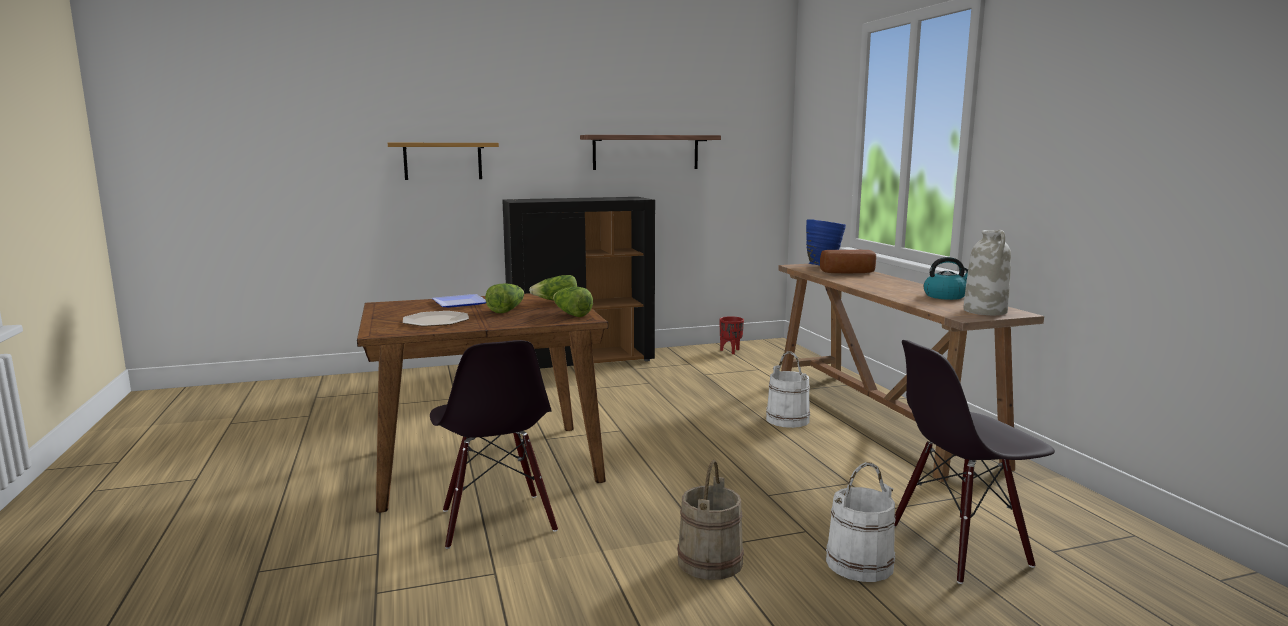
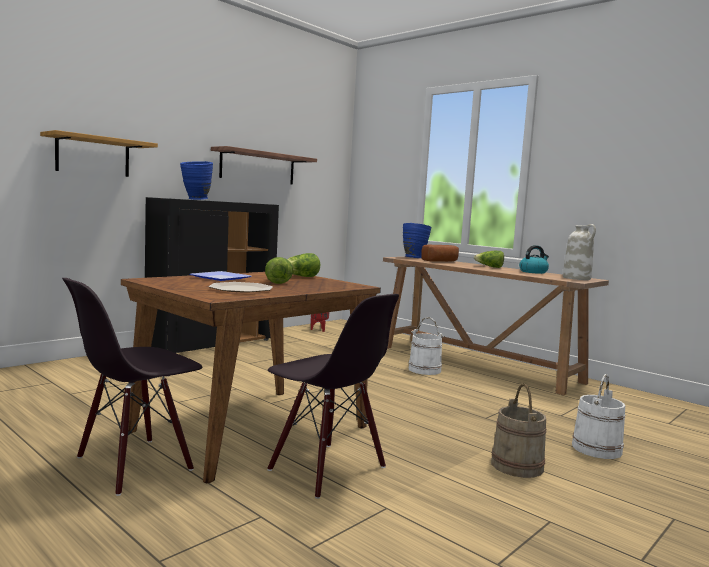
camera: 30 degrees left, 5 degrees down
lettuce [553,287,593,317] -> lettuce moved to [474,251,504,268]
black chair [895,340,1055,584] -> black chair moved to [62,278,202,496]
none -> blue vase [180,161,213,200]

